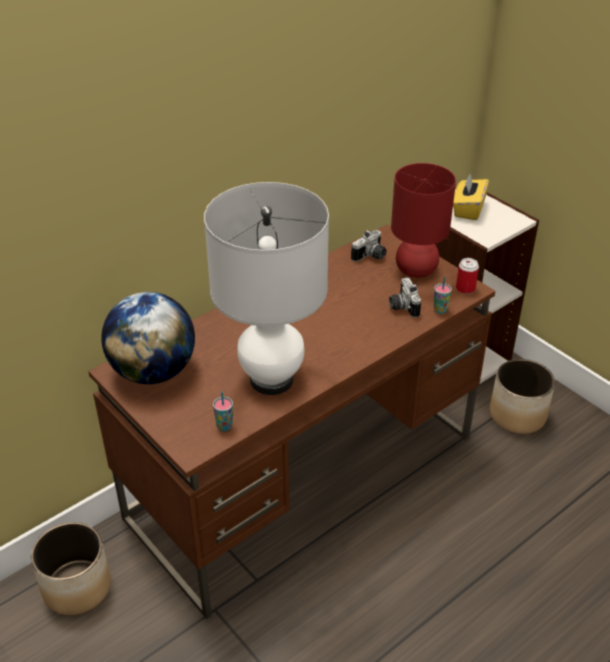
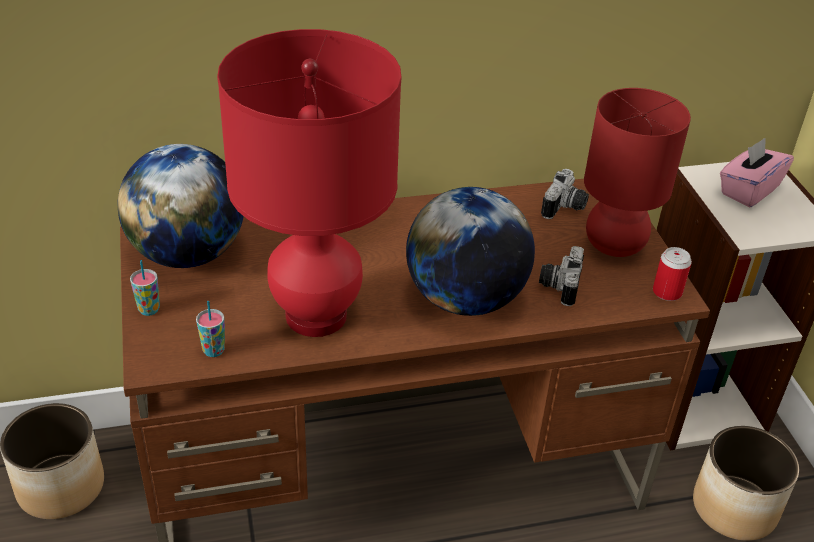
camera: 25 degrees right, 0 degrees up
white table lamp [204,182,329,395] -> red table lamp [217,29,401,337]
camera [351,230,387,262] -> camera turned 45 degrees counterclockwise [541,169,589,219]
cup [434,277,452,314] -> cup moved to [130,260,160,316]
yellow tissue box [453,173,489,220] -> pink tissue box [720,137,794,207]
none -> globe [406,187,535,316]

